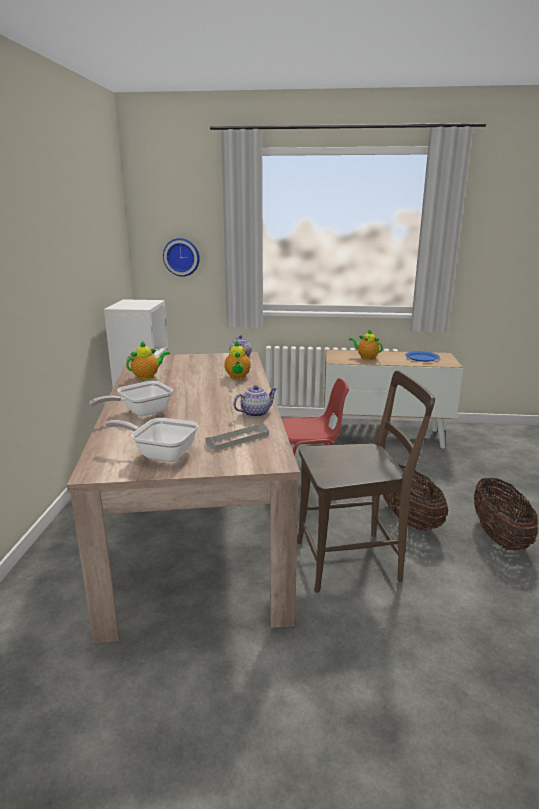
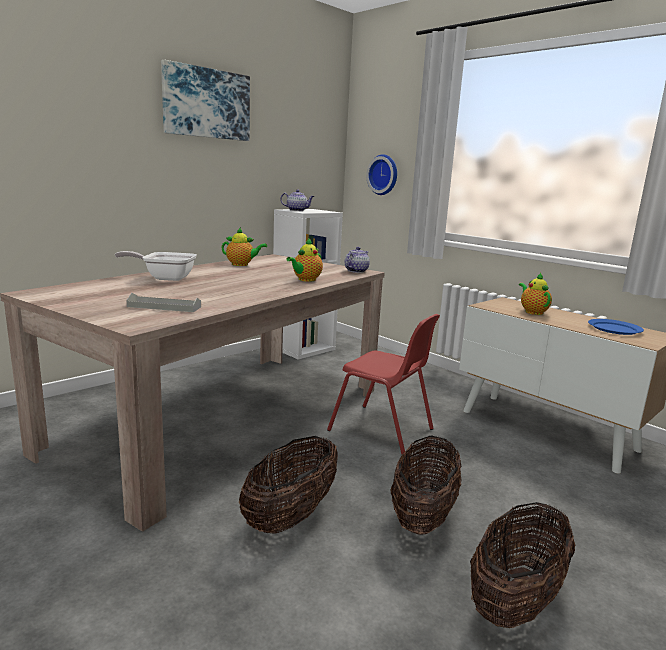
camera: 40 degrees right, 5 degrees down
frying pan [105,418,199,462] -> none
teapot [233,385,277,417] -> teapot moved to [280,190,314,211]
brown chair [297,370,435,593] -> basket [239,436,338,534]
none -> picture [161,60,250,141]

